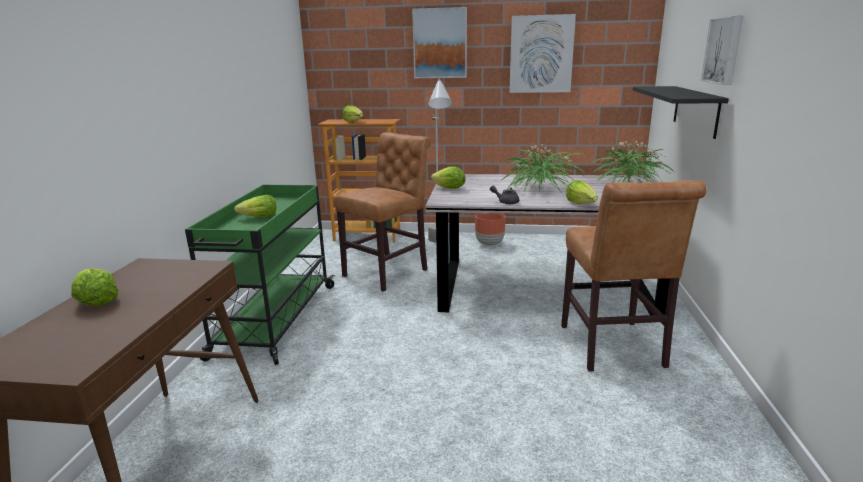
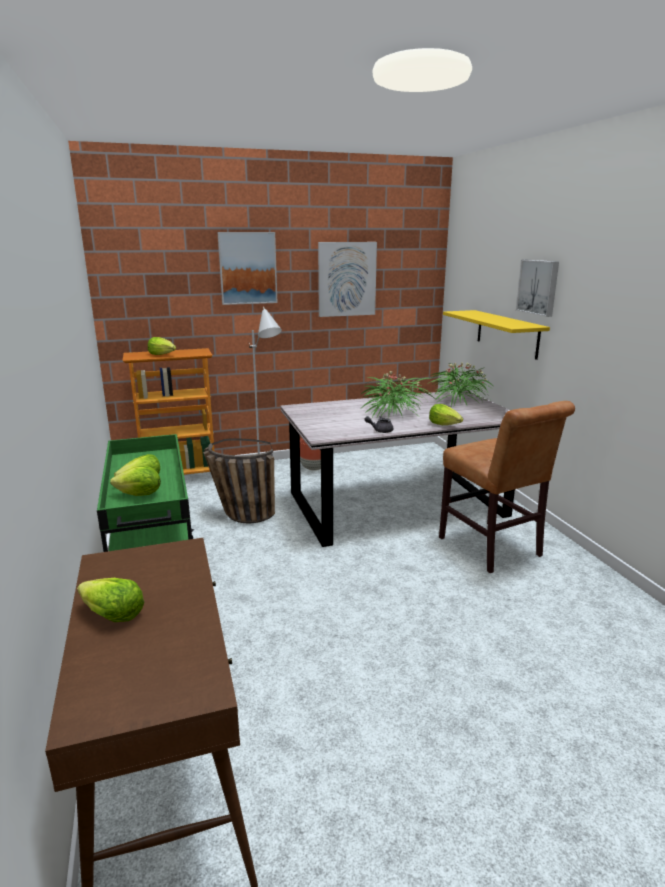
camera: 25 degrees left, 0 degrees up
brown chair [334,132,431,292] -> basket [203,438,275,523]
lettuce [431,166,466,189] -> lettuce moved to [110,466,161,496]
black shelf [633,86,729,139] -> yellow shelf [443,310,550,360]

